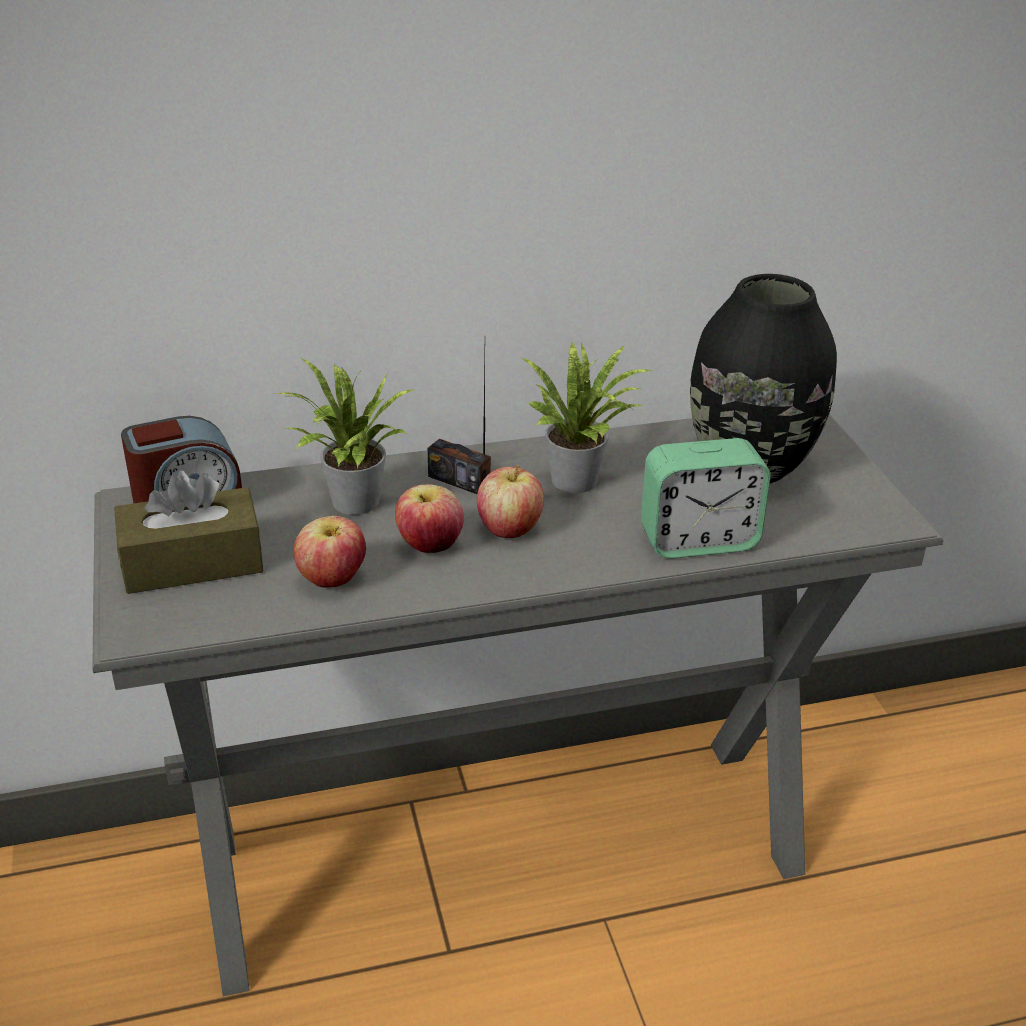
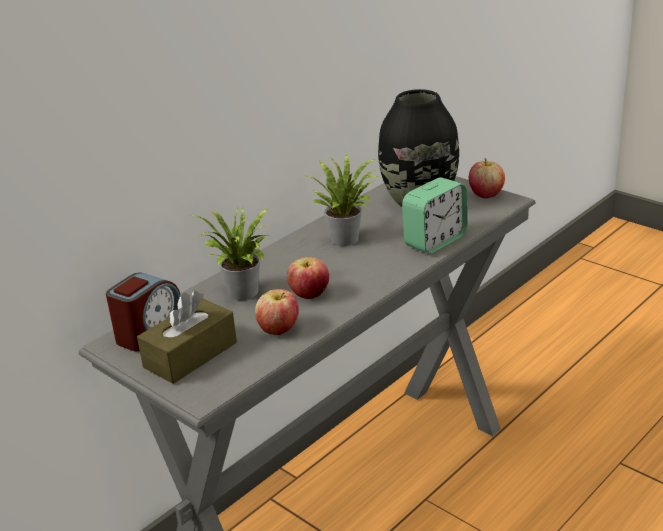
camera: 30 degrees left, 5 degrees down
radio [428,354,491,494] -> none
apple [477,464,544,538] -> apple moved to [469,158,505,198]

